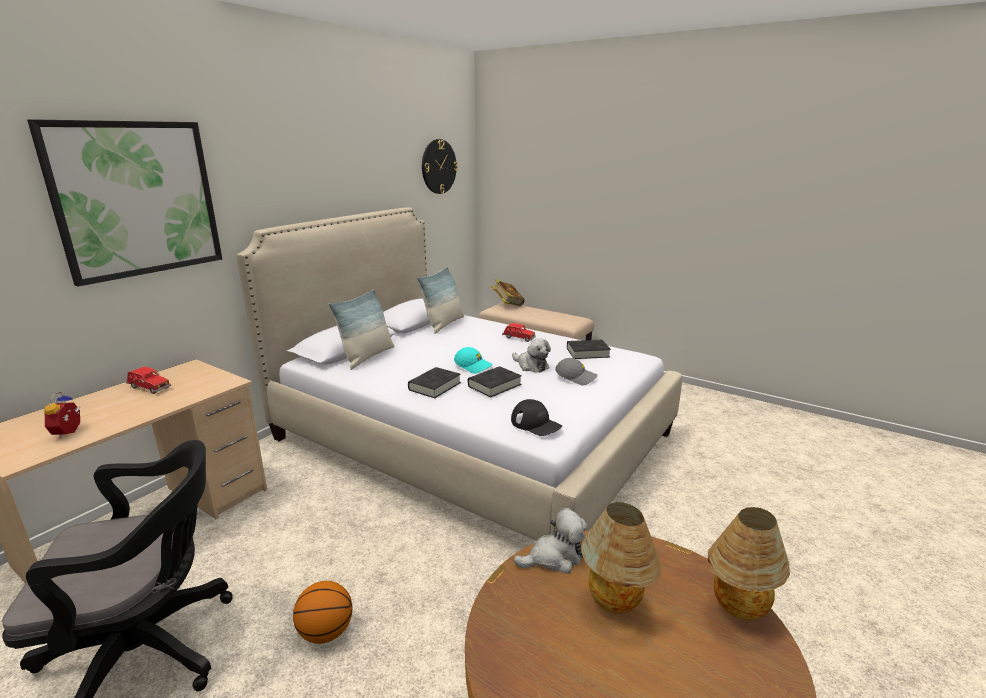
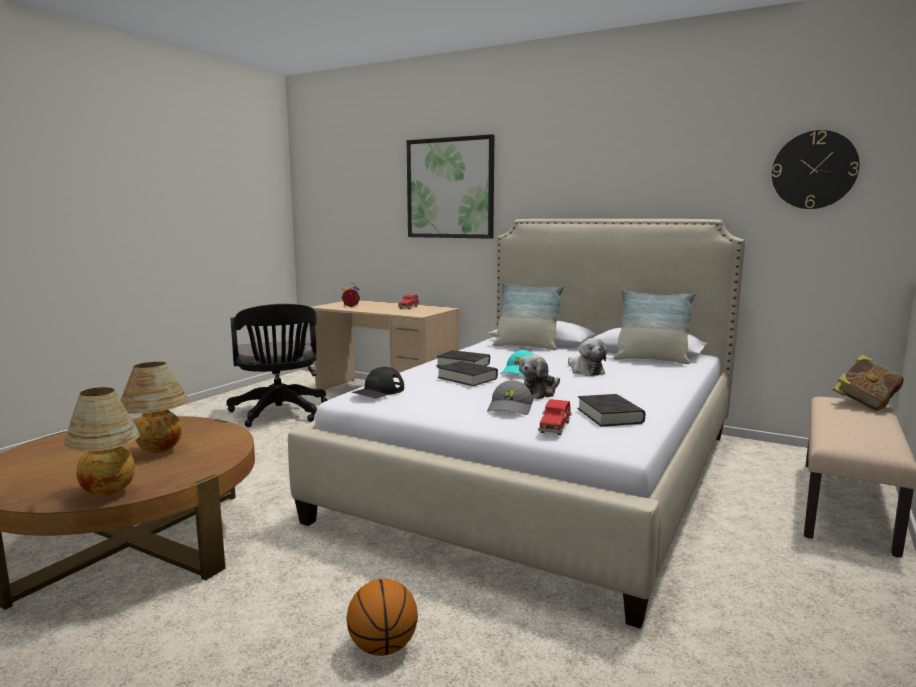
camera: 85 degrees right, 10 degrees down
basketball [293,581,352,644] -> basketball moved to [347,579,418,656]
red toy car [502,323,536,342] -> red toy car moved to [538,399,571,435]
plush toy [513,508,587,574] -> plush toy moved to [568,338,607,376]

